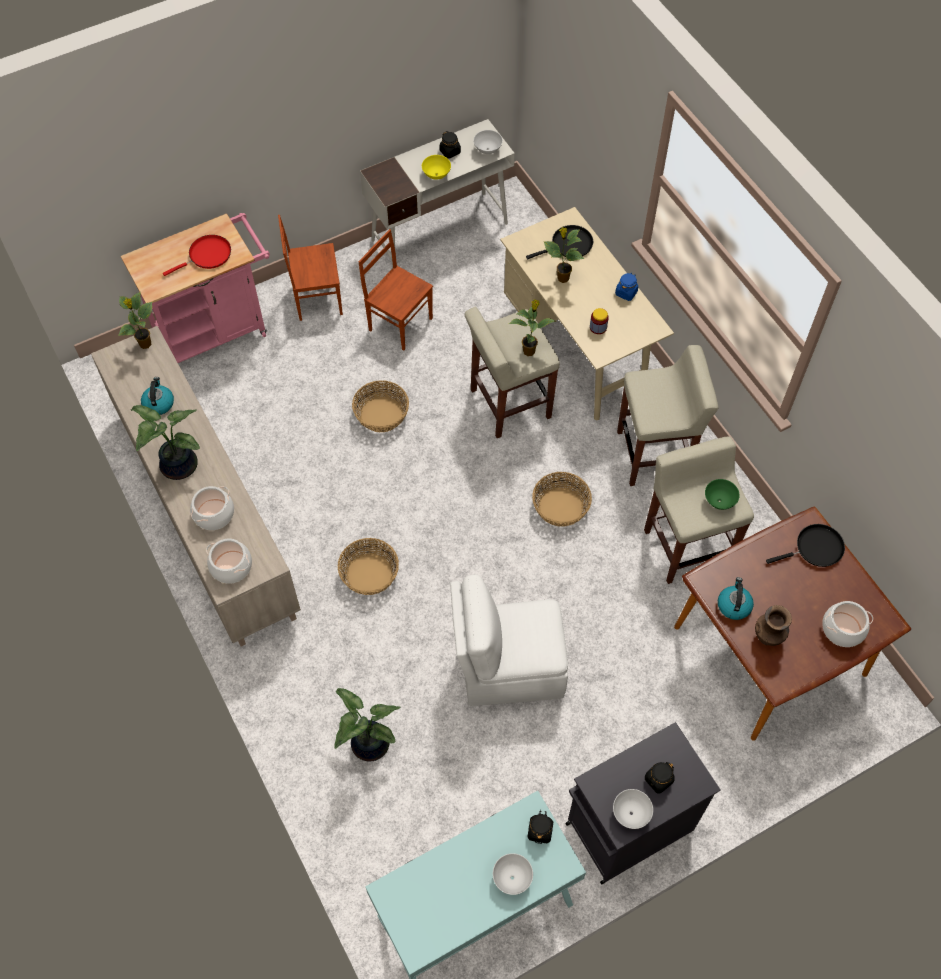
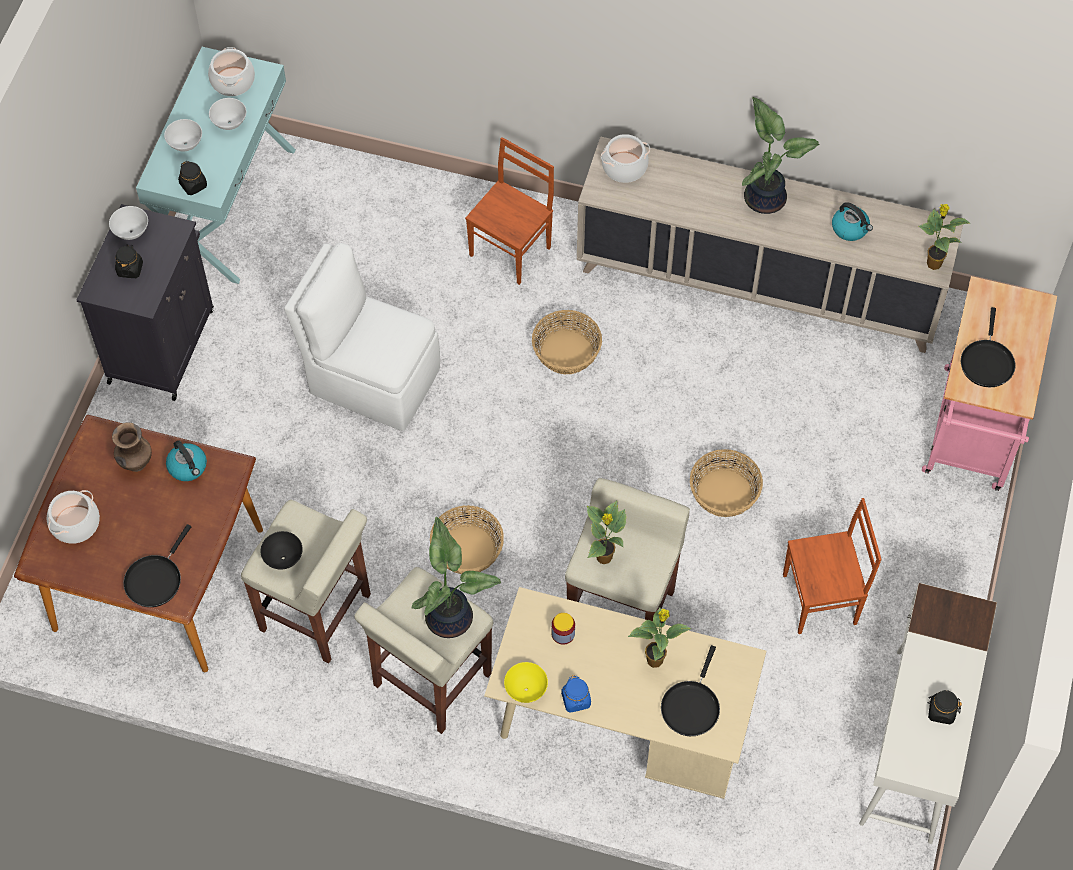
camera: 135 degrees right, 0 degrees up
red frying pan [163,235,231,276] -> black frying pan [961,307,1016,387]
cooking pot [190,486,234,530] -> cooking pot moved to [208,47,255,96]
brown chair [278,215,343,321] -> brown chair moved to [465,137,554,285]
potted plant [334,688,400,762] -> potted plant moved to [412,517,501,638]
yellow bowl [422,155,451,180] -> yellow bowl moved to [504,662,548,703]
white chair [450,574,568,706] -> white chair turned 105 degrees counterclockwise [284,243,440,431]
white bowl [473,130,503,154] -> white bowl moved to [209,98,246,130]
green bowl [705,479,740,510] -> black bowl [260,531,303,570]

